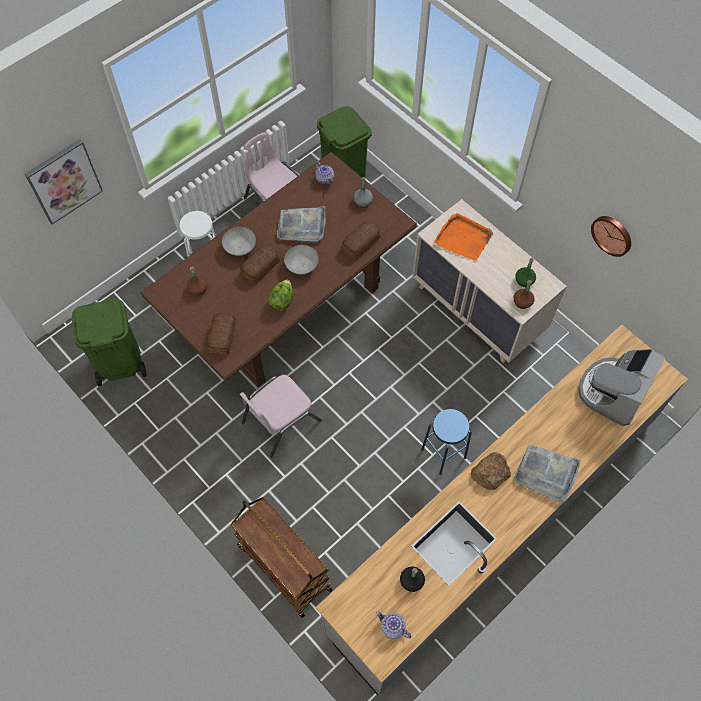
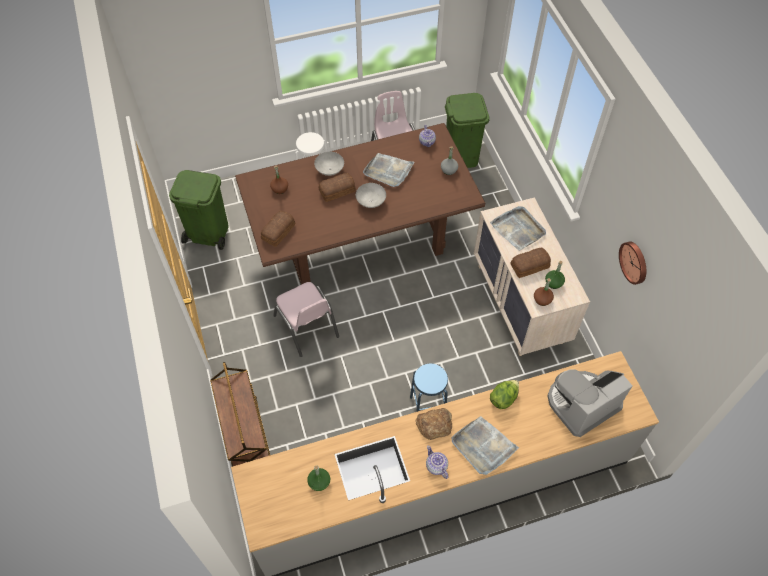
camera: 25 degrees right, 5 degrees down
picture [25,139,103,225] -> none
pink chair [240,375,322,457] -> pink chair turned 105 degrees counterclockwise [273,282,339,357]
lettuce [268,280,293,311] -> lettuce moved to [490,380,519,409]
bread [341,221,380,260] -> bread moved to [510,248,551,278]
teapot [376,612,412,639] -> teapot moved to [426,445,448,479]
black bottle [400,566,425,592] -> green bottle [307,465,330,491]
orange tray [434,213,493,261] -> grey tray [490,206,546,251]

